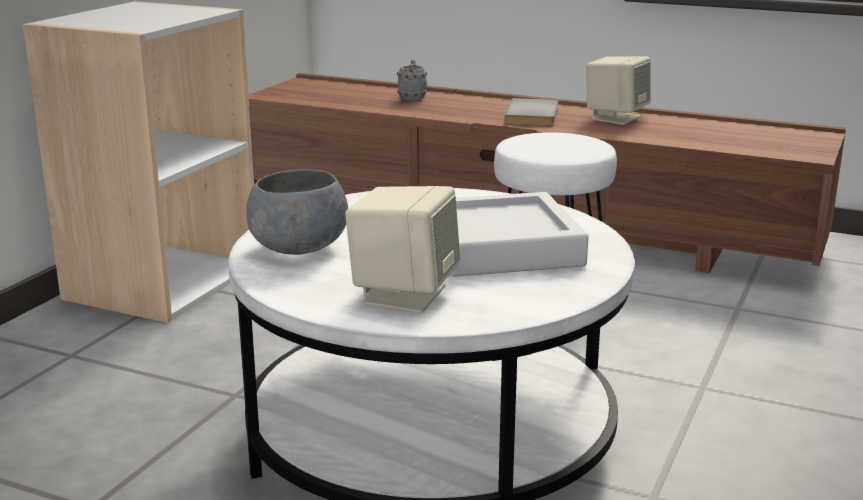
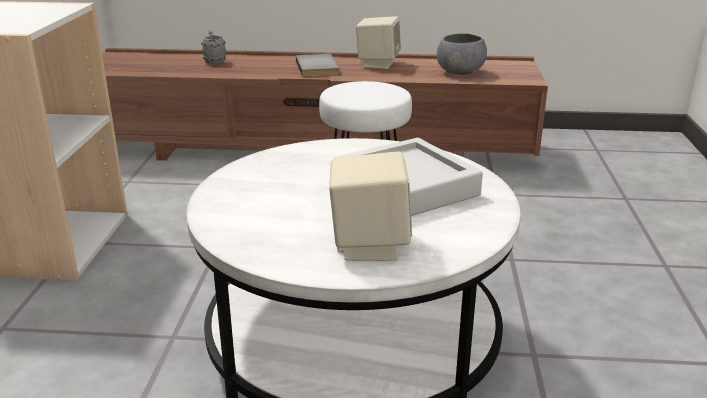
camera: 20 degrees left, 5 degrees up
grey bowl [246,169,348,255] -> grey bowl moved to [437,34,487,75]

